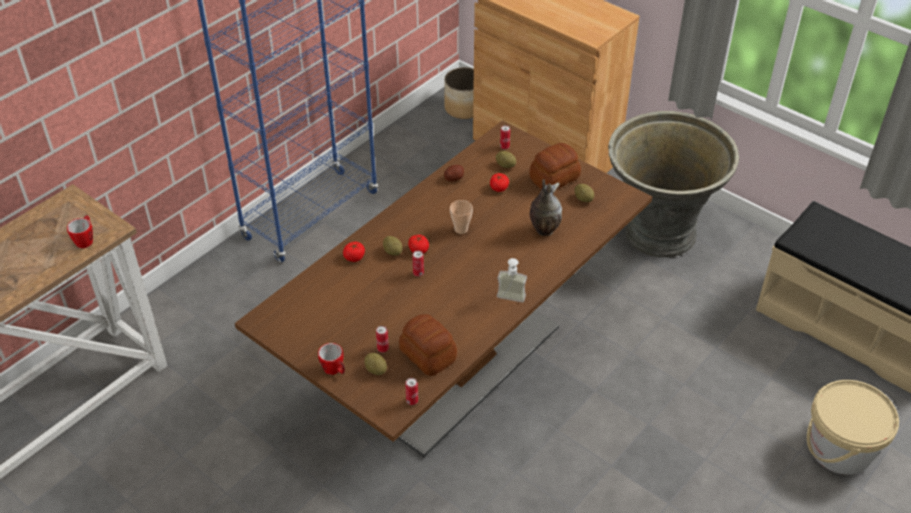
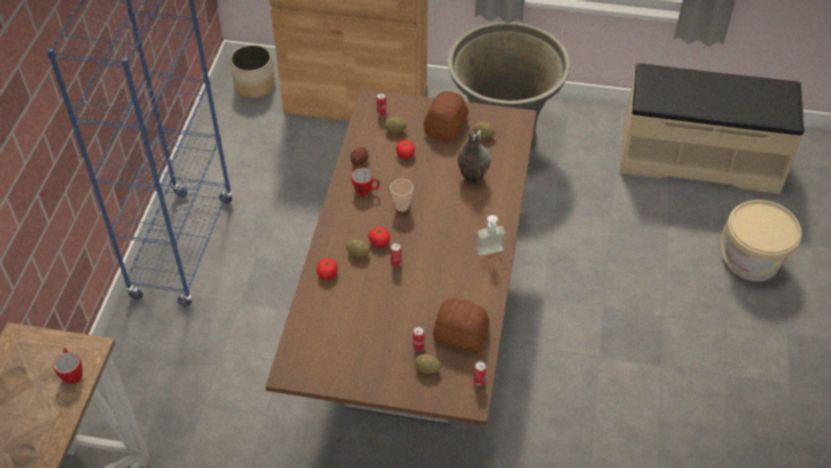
camera: 30 degrees left, 5 degrees up
mug [318,343,345,375] -> mug moved to [351,168,380,196]

